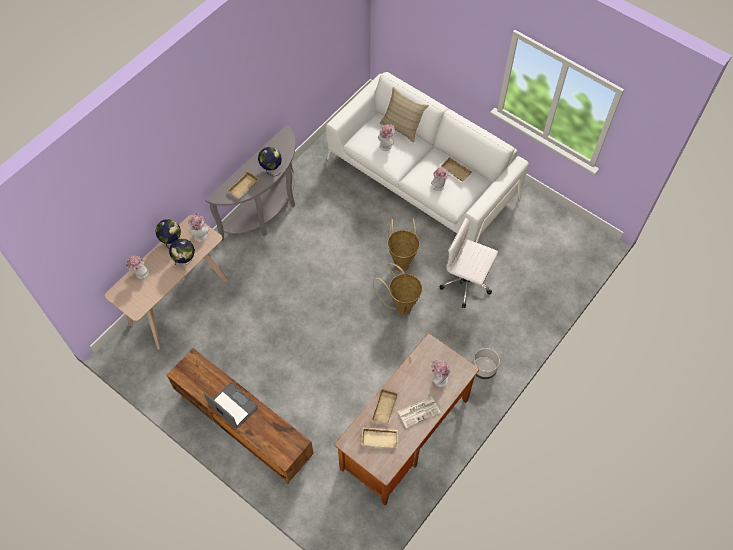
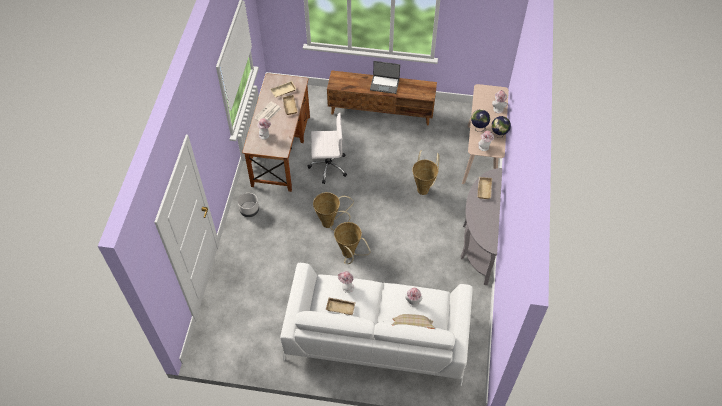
camera: 150 degrees right, 5 degrees down
globe [258,147,282,176] -> none
white office chair [439,218,498,308] -> white office chair moved to [308,112,347,184]
none -> basket [412,150,439,195]

